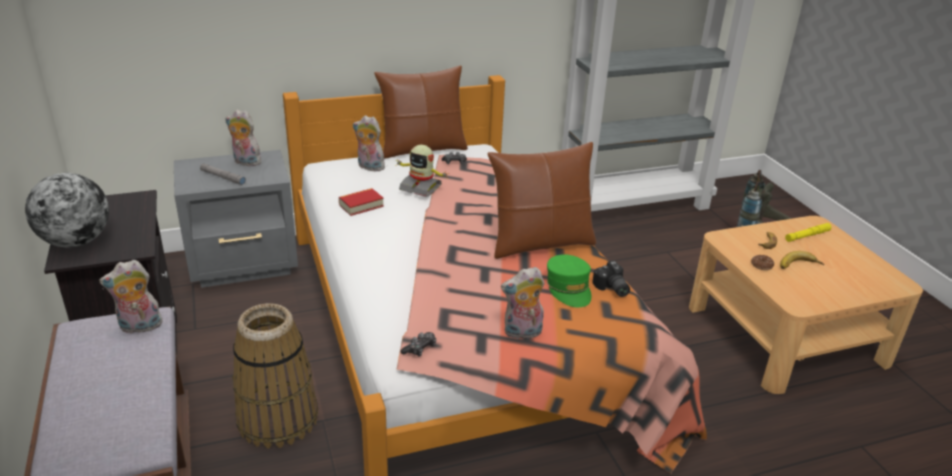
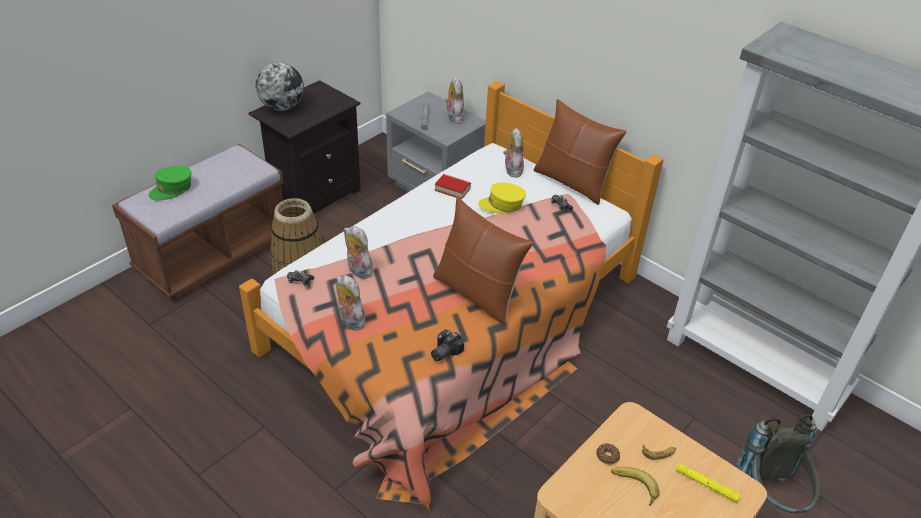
camera: 60 degrees right, 10 degrees up
plush toy [99,260,163,334] -> plush toy moved to [344,226,374,279]
toy robot [395,145,447,197] -> yellow cap [478,183,526,214]
green cap [547,254,591,308] -> green cap moved to [148,166,191,201]

